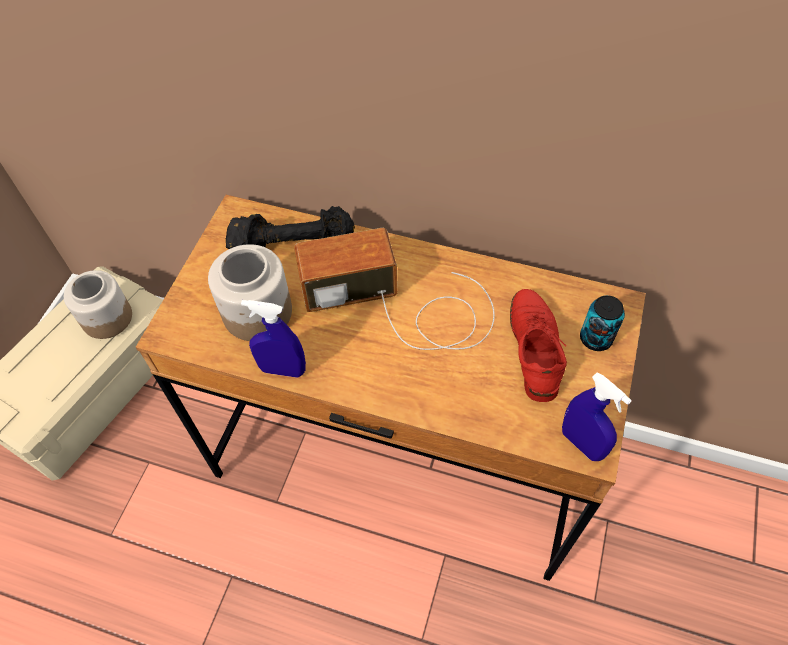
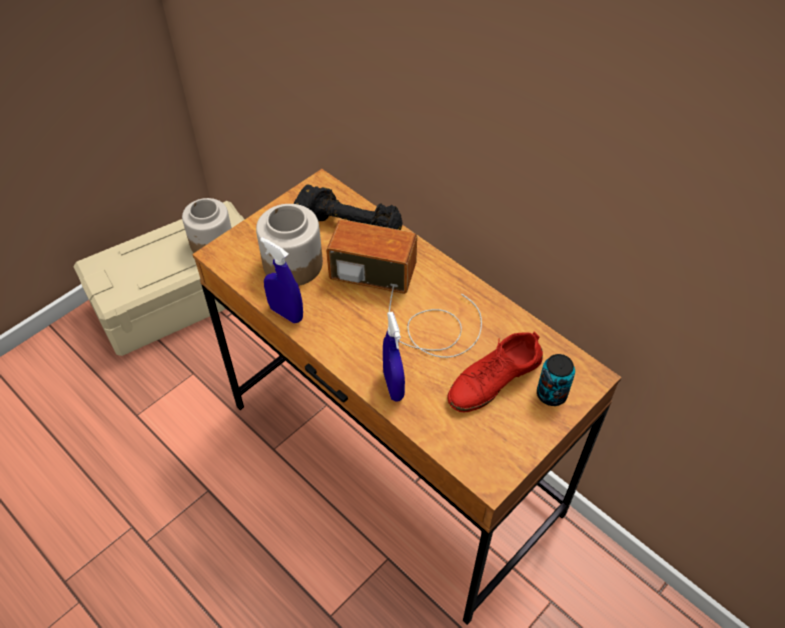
camera: 25 degrees right, 5 degrees down
red shoe [510,289,567,402] -> red shoe turned 150 degrees counterclockwise [448,332,543,412]
blue spray bottle [562,373,632,461] -> blue spray bottle moved to [383,312,405,402]

